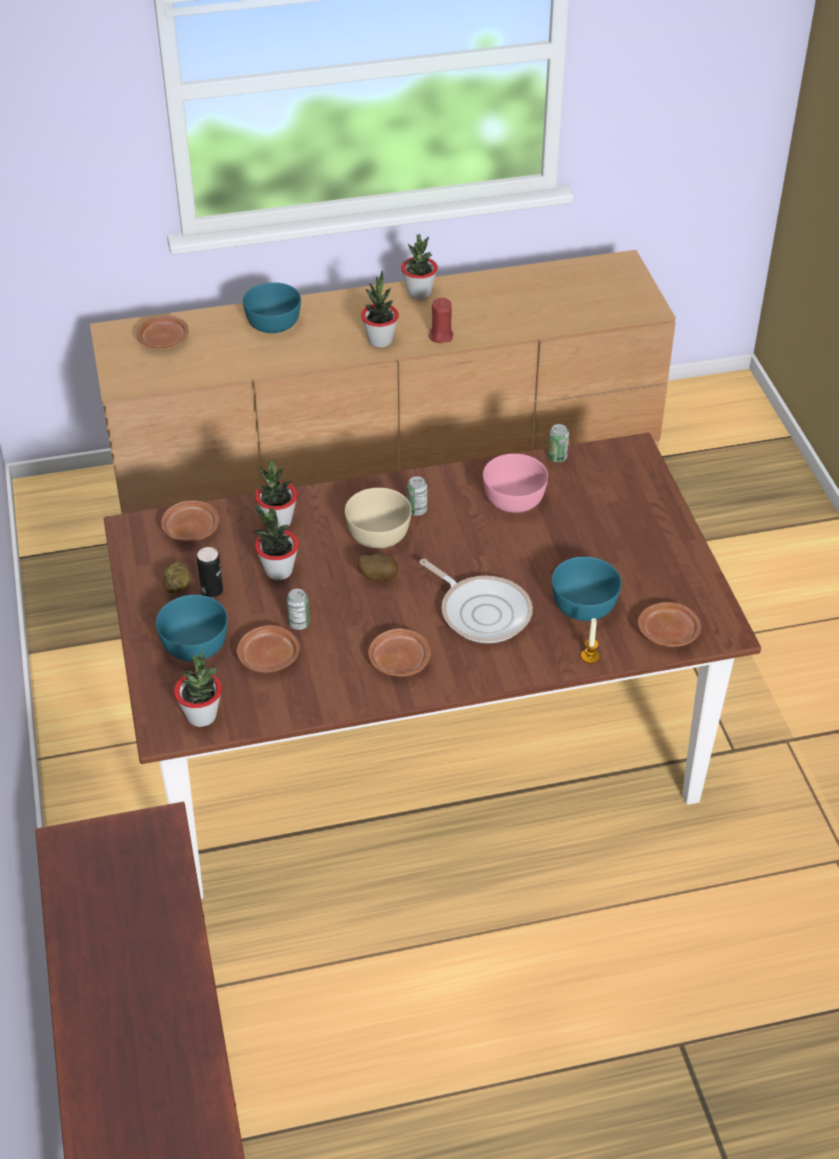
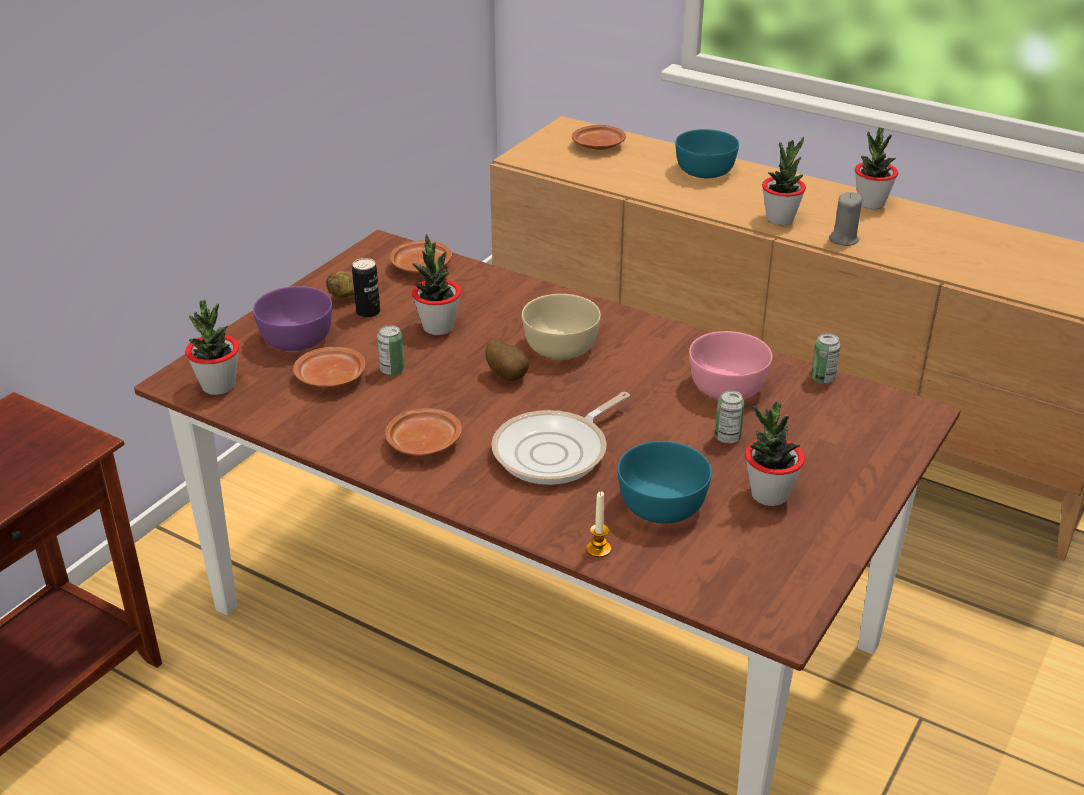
camera: 45 degrees right, 10 degrees down
turquoise bowl [156,595,228,661] -> purple bowl [253,286,332,351]
potted plant [255,461,298,527] -> potted plant moved to [745,401,805,506]
can [407,477,427,516] -> can moved to [715,390,745,444]
frying pan [419,559,533,643] -> frying pan turned 45 degrees clockwise [491,392,630,485]
red candle [429,298,453,343] -> grey candle [829,192,862,246]
brown plate [638,602,701,647] -> none

